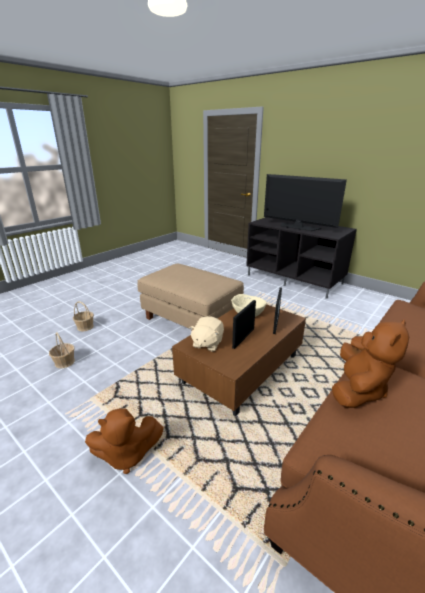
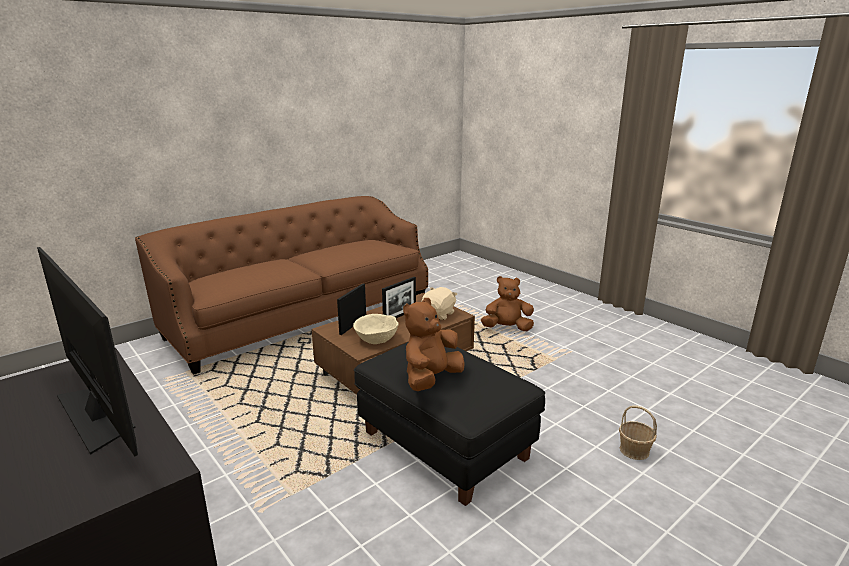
camera: 170 degrees left, 5 degrees down
basket [49,332,75,368] -> none
beige ottoman [137,263,244,329] -> black ottoman [354,342,545,506]
brown plush toy [332,319,409,408] -> brown plush toy moved to [403,298,465,391]

